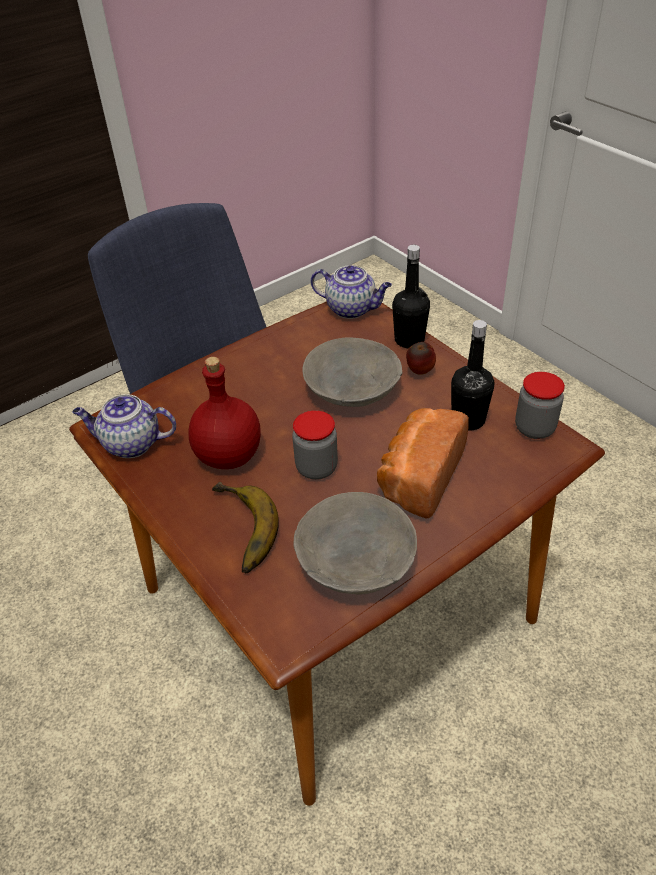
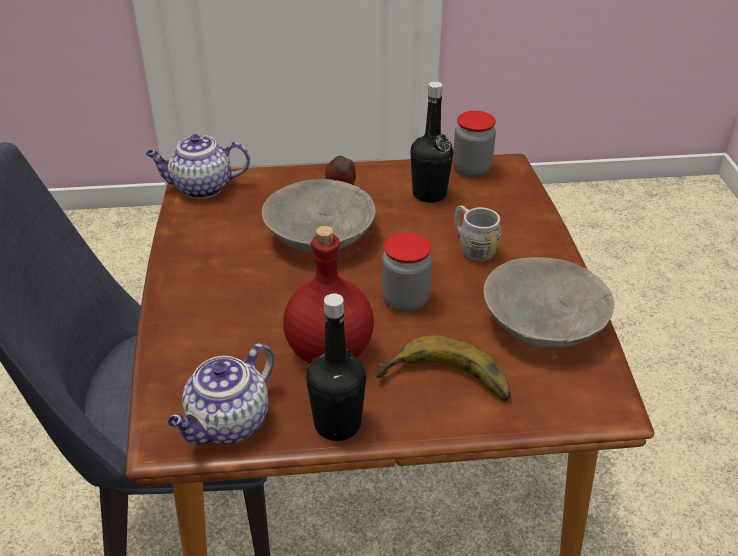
camera: 60 degrees left, 5 degrees down
teapot [311,265,392,319] -> teapot turned 150 degrees counterclockwise [145,134,250,199]
bread [377,408,469,519] -> grey mug [454,205,501,262]
black bottle [392,245,430,348] -> black bottle moved to [306,293,366,441]

